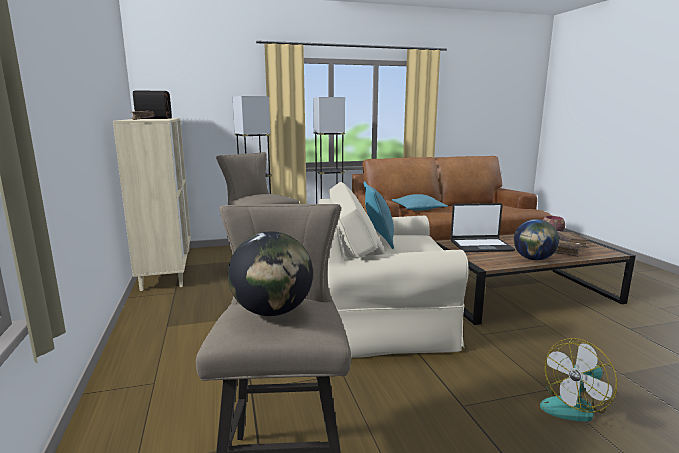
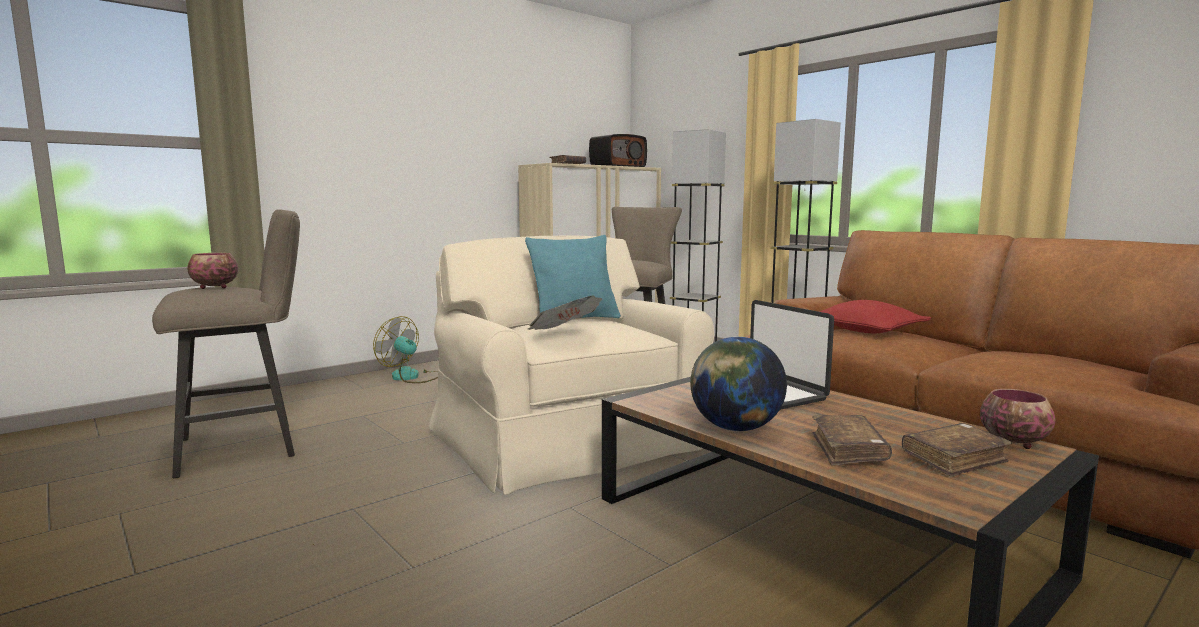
camera: 65 degrees right, 5 degrees down
globe [228,231,313,316] -> bowl [187,253,238,289]
turquoise pillow [392,194,448,211] -> red pillow [819,300,931,333]
fan [540,338,617,422] -> fan moved to [373,316,438,383]
none -> newspaper [528,296,602,330]

